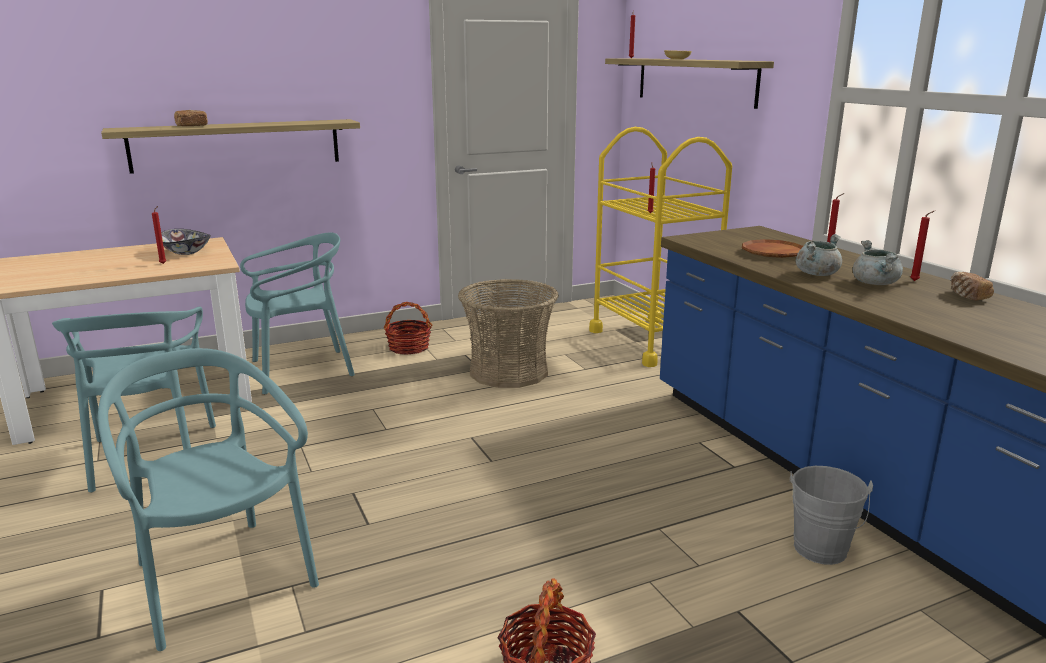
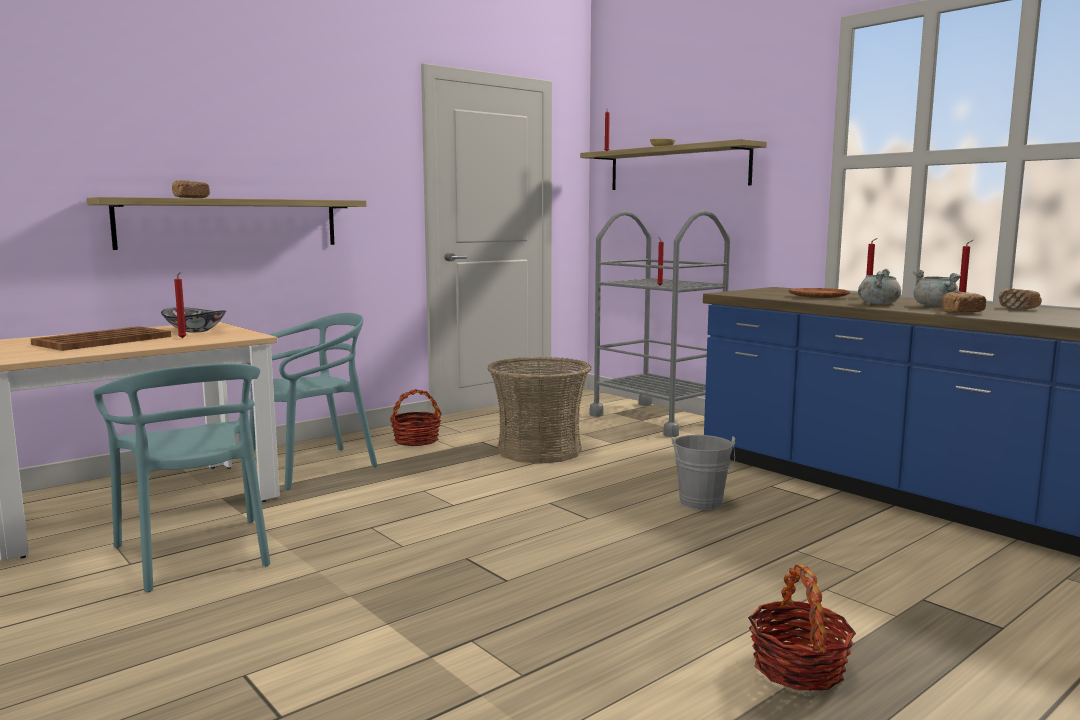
camera: 15 degrees left, 10 degrees down
turquoise chair [98,348,319,651] -> none
yellow cart [589,127,732,367] -> grey cart [589,210,730,437]
grey bucket [790,466,873,565] -> grey bucket moved to [671,435,735,510]
none -> brown tray [31,326,171,351]
none -> bread [941,291,986,313]

